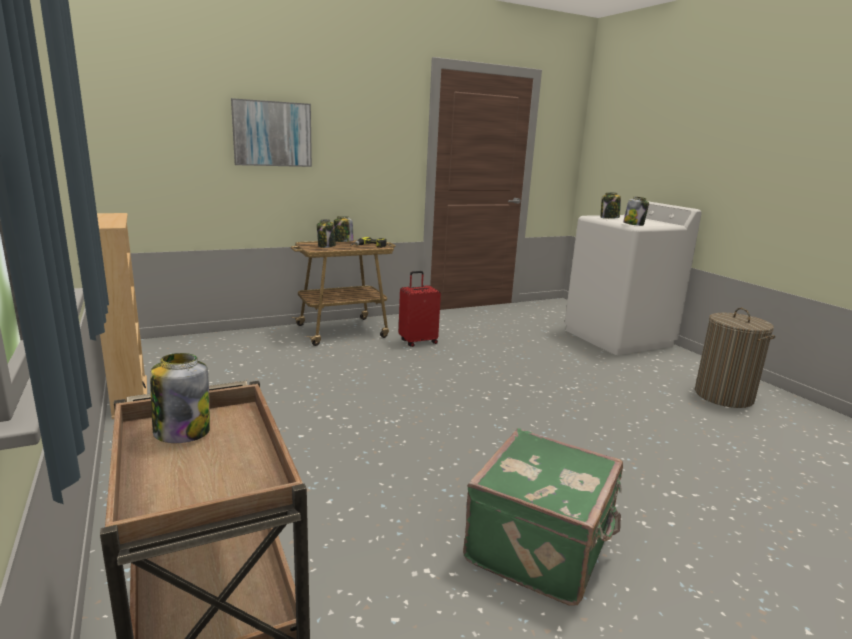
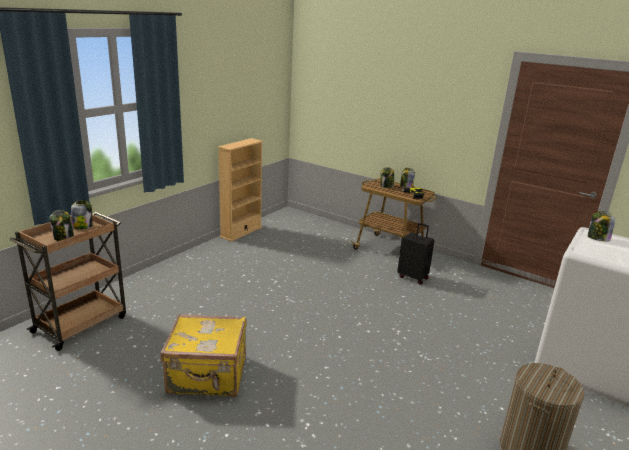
camera: 60 degrees right, 5 degrees up
picture [231,98,312,167] -> none
red suitcase [399,271,441,347] -> black suitcase [397,223,434,285]
green suitcase [463,428,623,606] -> yellow suitcase [161,314,247,397]
jar [623,197,649,226] -> jar moved to [49,210,74,241]

